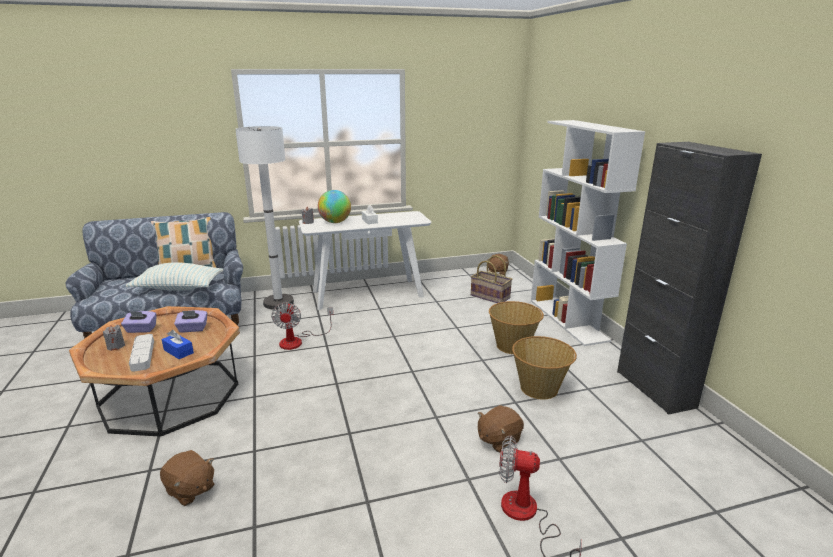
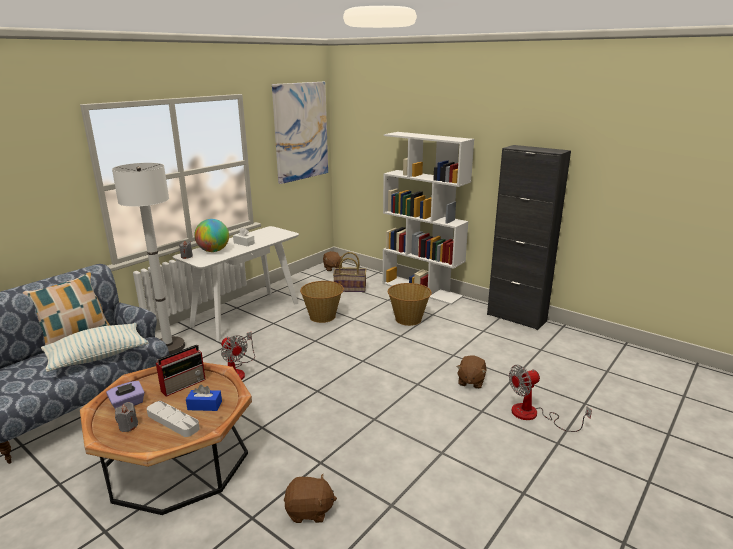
camera: 35 degrees left, 0 degrees up
purple tissue box [174,310,207,332] -> radio [156,344,206,397]
basket [512,336,577,400] -> basket moved to [300,281,344,323]
none -> picture [272,82,328,184]

